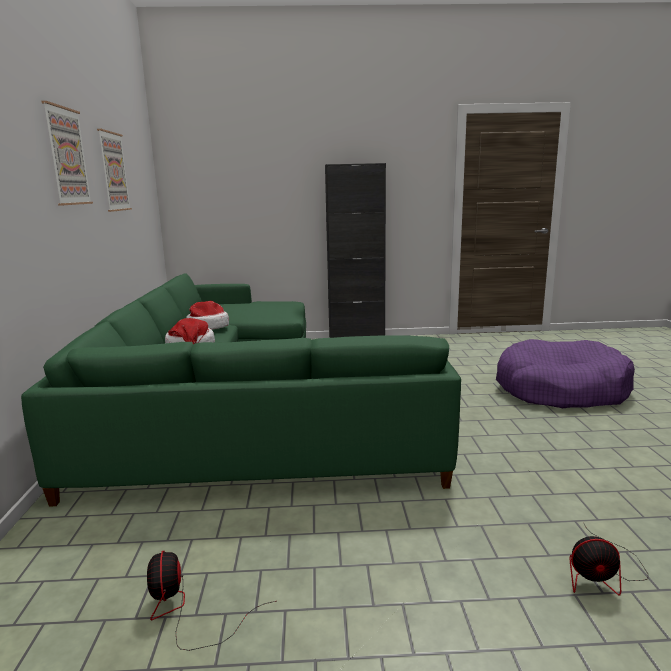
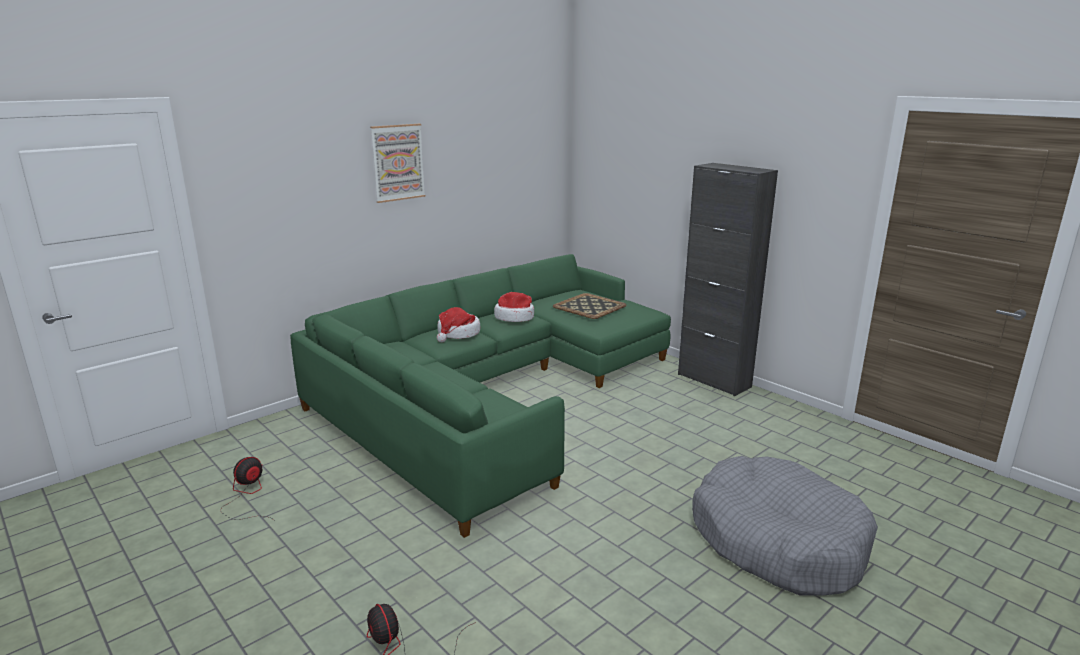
camera: 50 degrees right, 5 degrees up
picture [97,129,132,212] -> none
purple dog bed [496,339,635,408] -> grey dog bed [692,456,878,596]
none -> tray [553,293,626,319]

